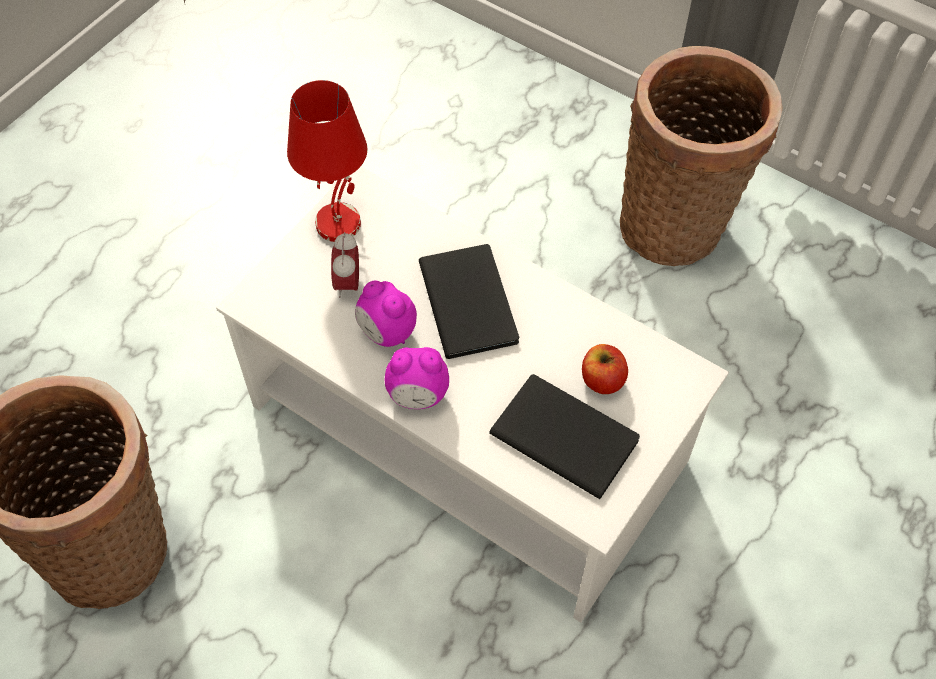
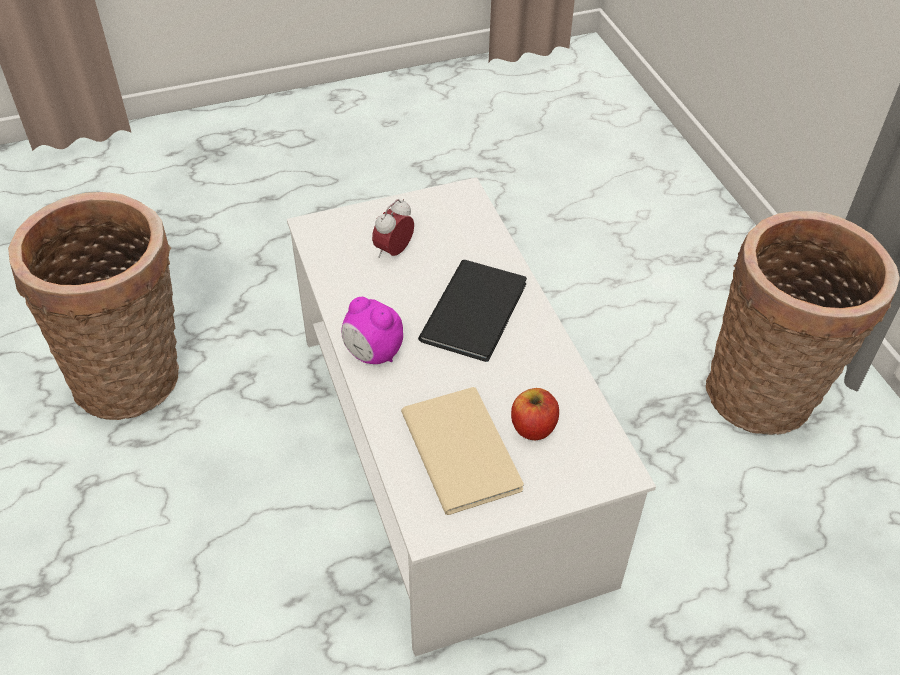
camera: 35 degrees right, 10 degrees down
red table lamp [287,80,368,242] -> none
alarm clock [355,281,417,347] -> none
black book [489,374,640,499] -> beige book [401,387,524,515]

